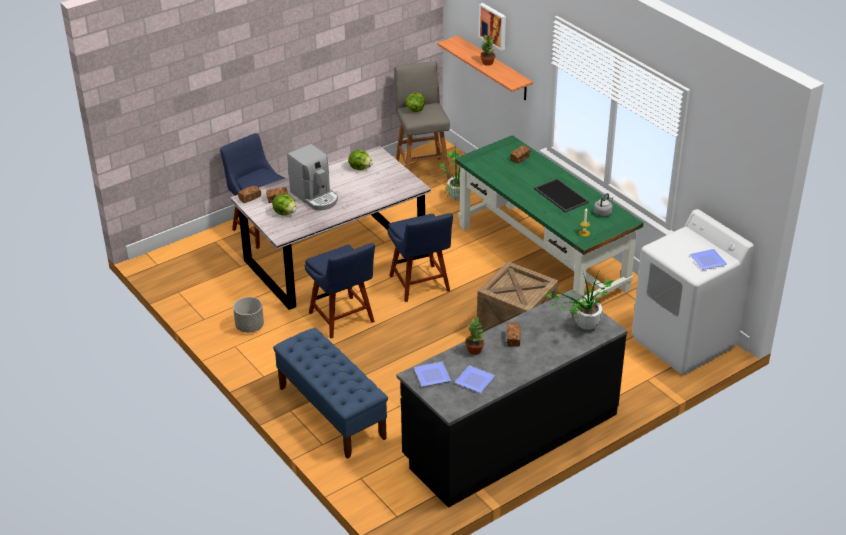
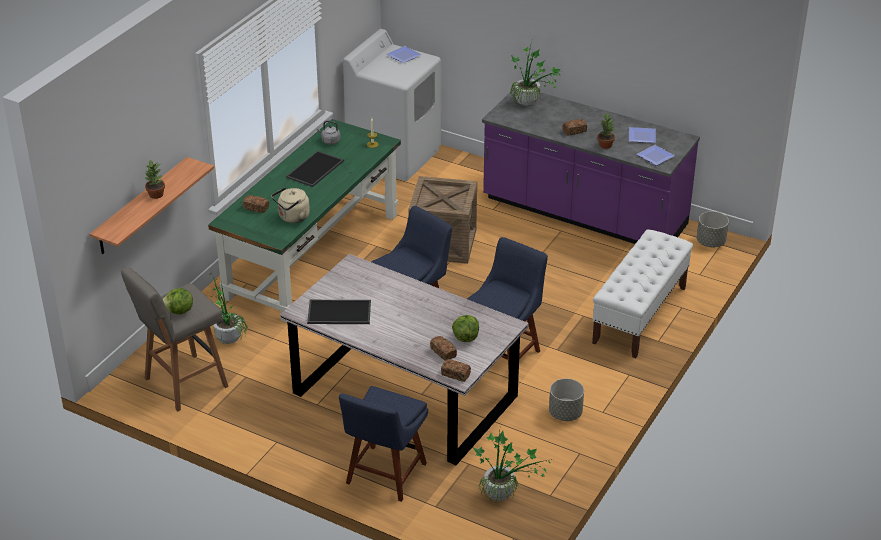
camera: 115 degrees left, 0 degrees up
blue bench [273,328,388,459] -> white bench [592,229,693,358]
coffee machine [287,144,338,210] -> none
lettuce [348,150,373,170] -> tray [307,300,371,324]
black counter [397,289,628,508] -> purple counter [482,88,700,244]
picture [479,3,506,51] -> none
none -> beige kettle [271,187,310,223]
none -> potted plant [473,431,552,505]
none -> grey planter [697,211,729,247]

